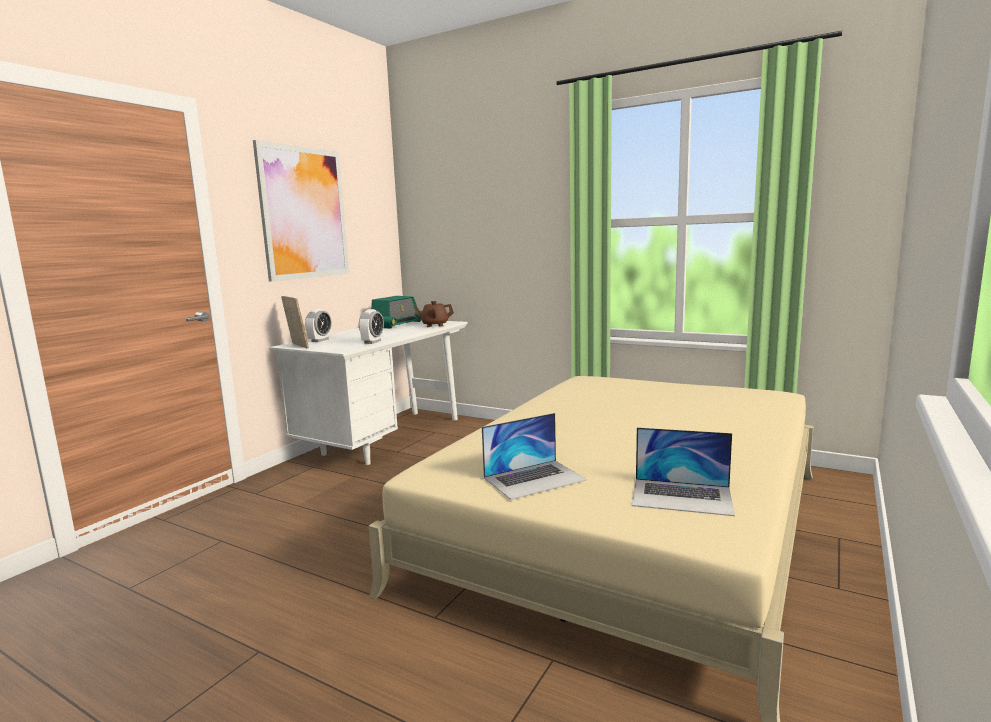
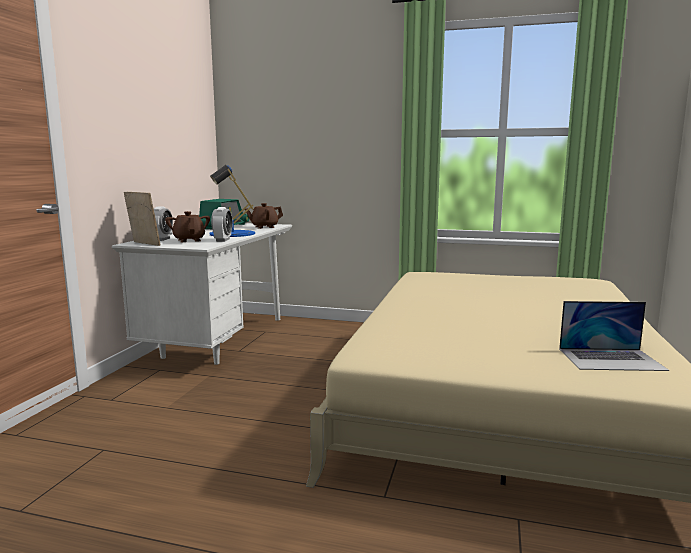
camera: 15 degrees left, 0 degrees up
picture [253,140,349,282] -> none
laptop [482,413,587,500] -> none
none -> brown teapot [165,211,210,242]
none -> blue table lamp [210,165,255,237]

